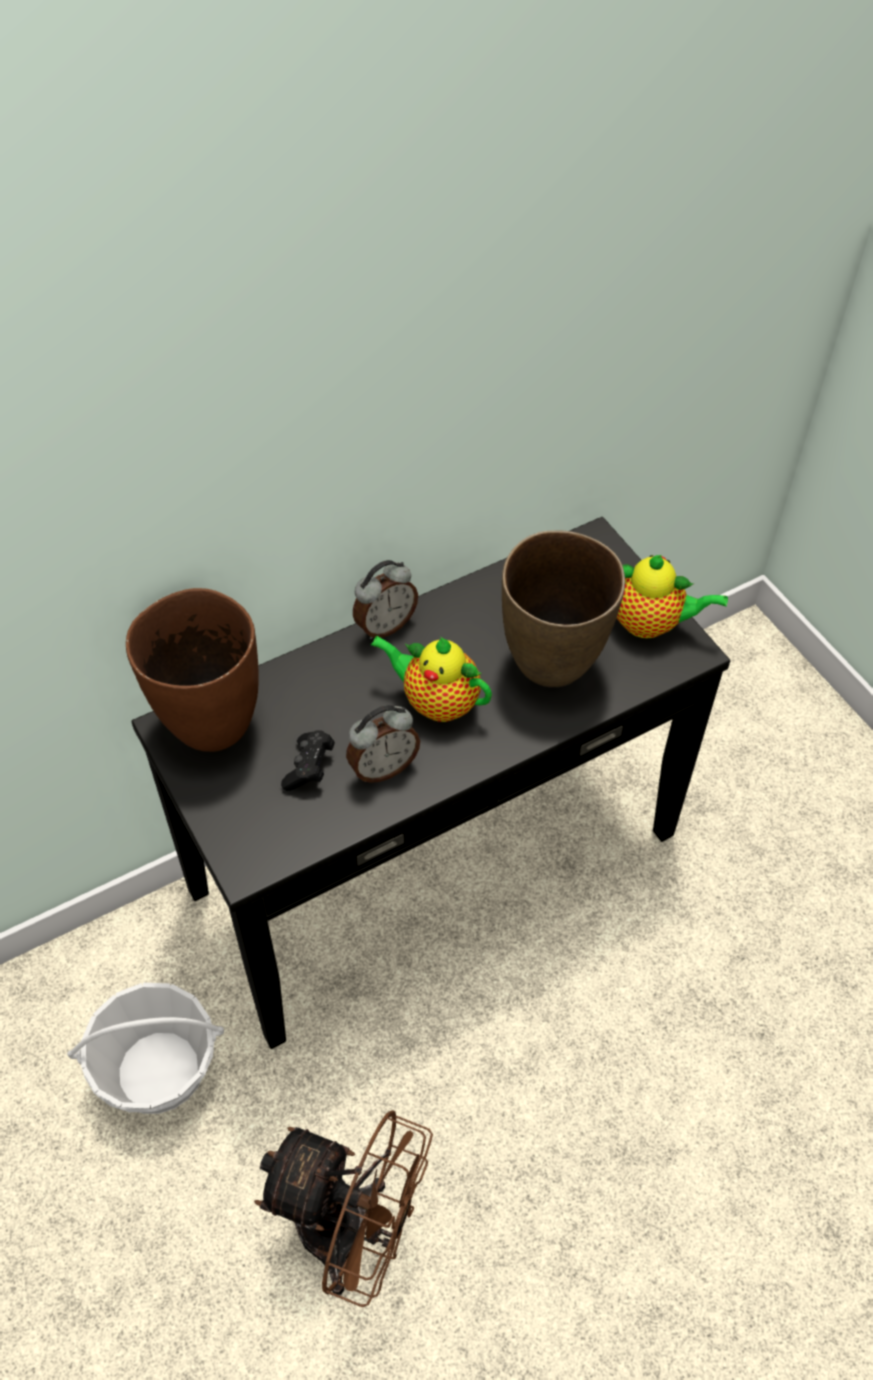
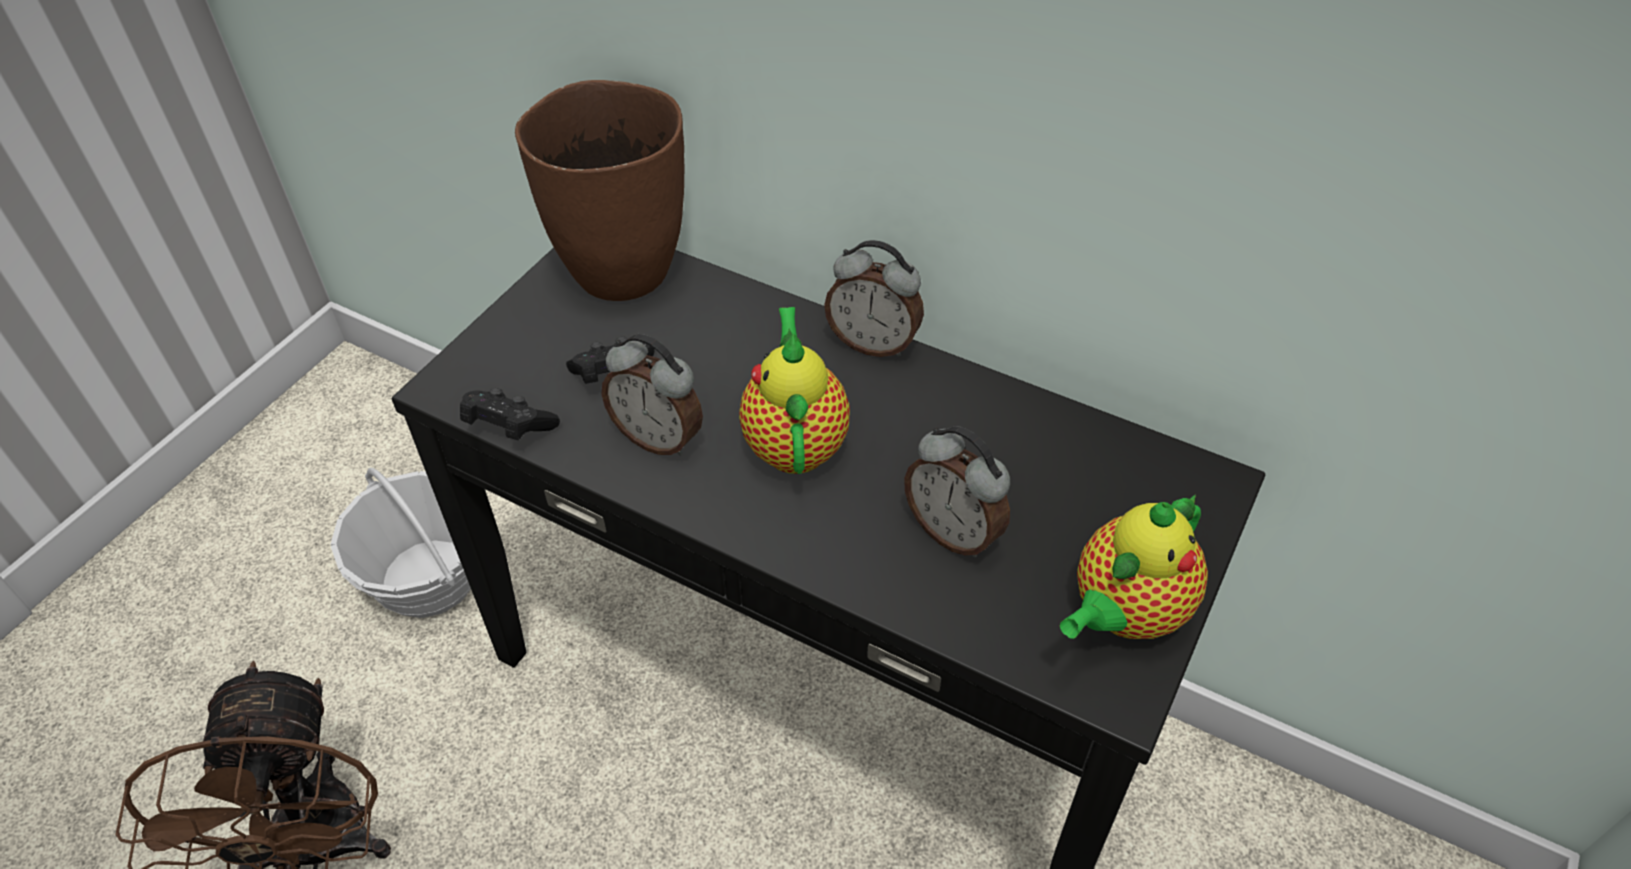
camera: 60 degrees right, 5 degrees down
brown vase [502,530,625,687] -> alarm clock [905,426,1010,558]
teapot [617,555,728,639] -> teapot turned 60 degrees clockwise [1060,494,1208,639]
none -> black game controller [460,388,560,440]

